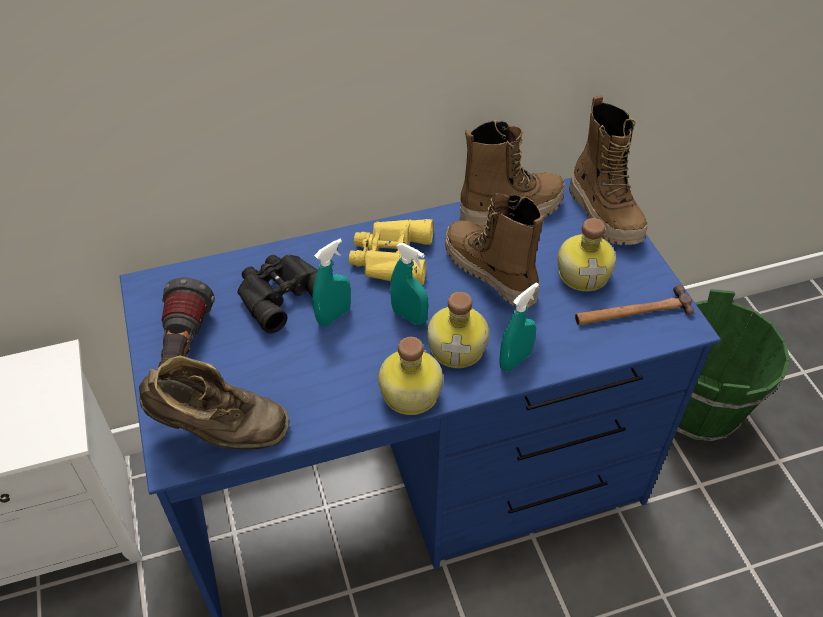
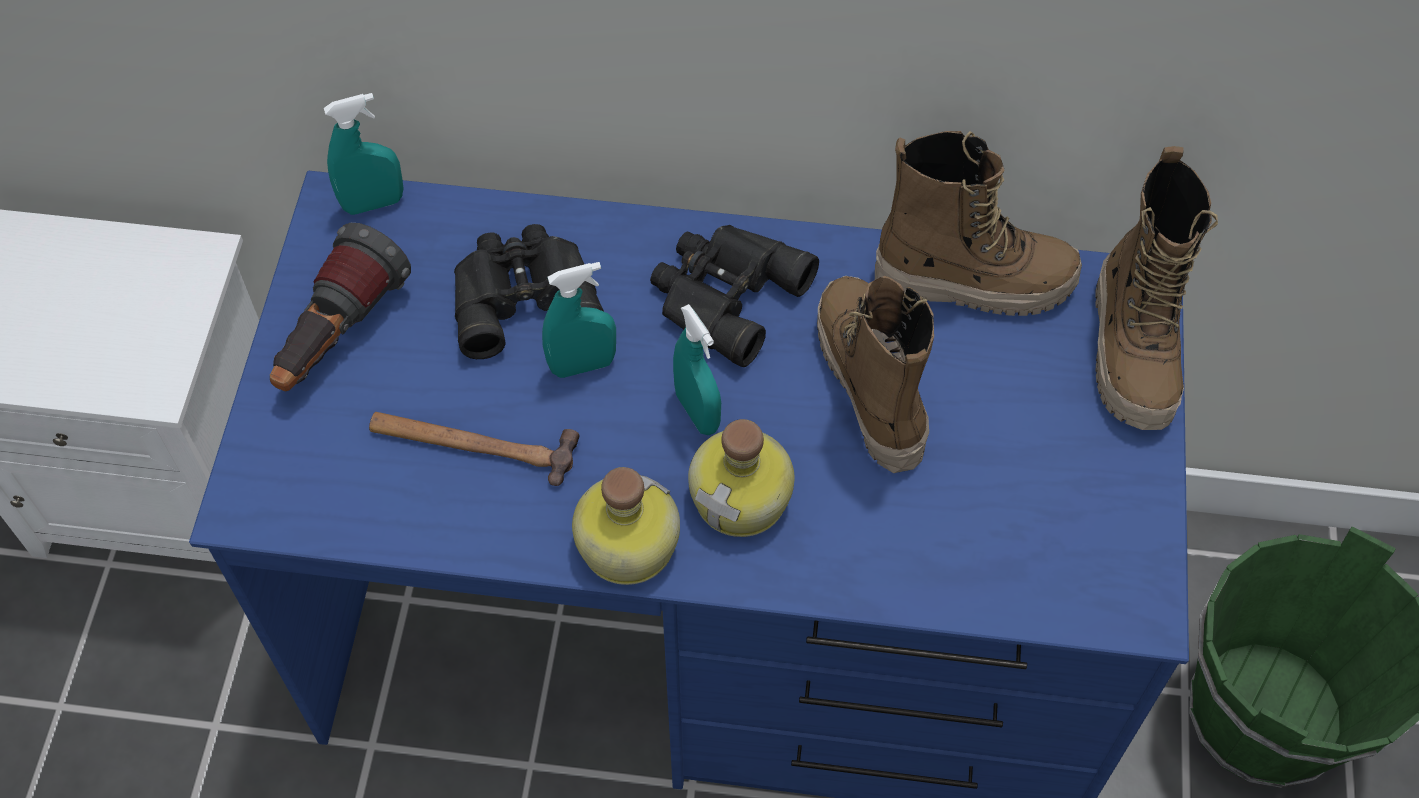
camera: 25 degrees right, 10 degrees up
brown boot [139,355,290,450] -> none
yellow binoculars [349,219,433,286] -> black binoculars [650,225,819,367]
turquoise spray bottle [499,283,539,371] -> turquoise spray bottle moved to [324,93,404,215]
bottle [558,218,616,292] -> none
hammer [575,285,694,325] -> hammer moved to [369,412,580,486]

